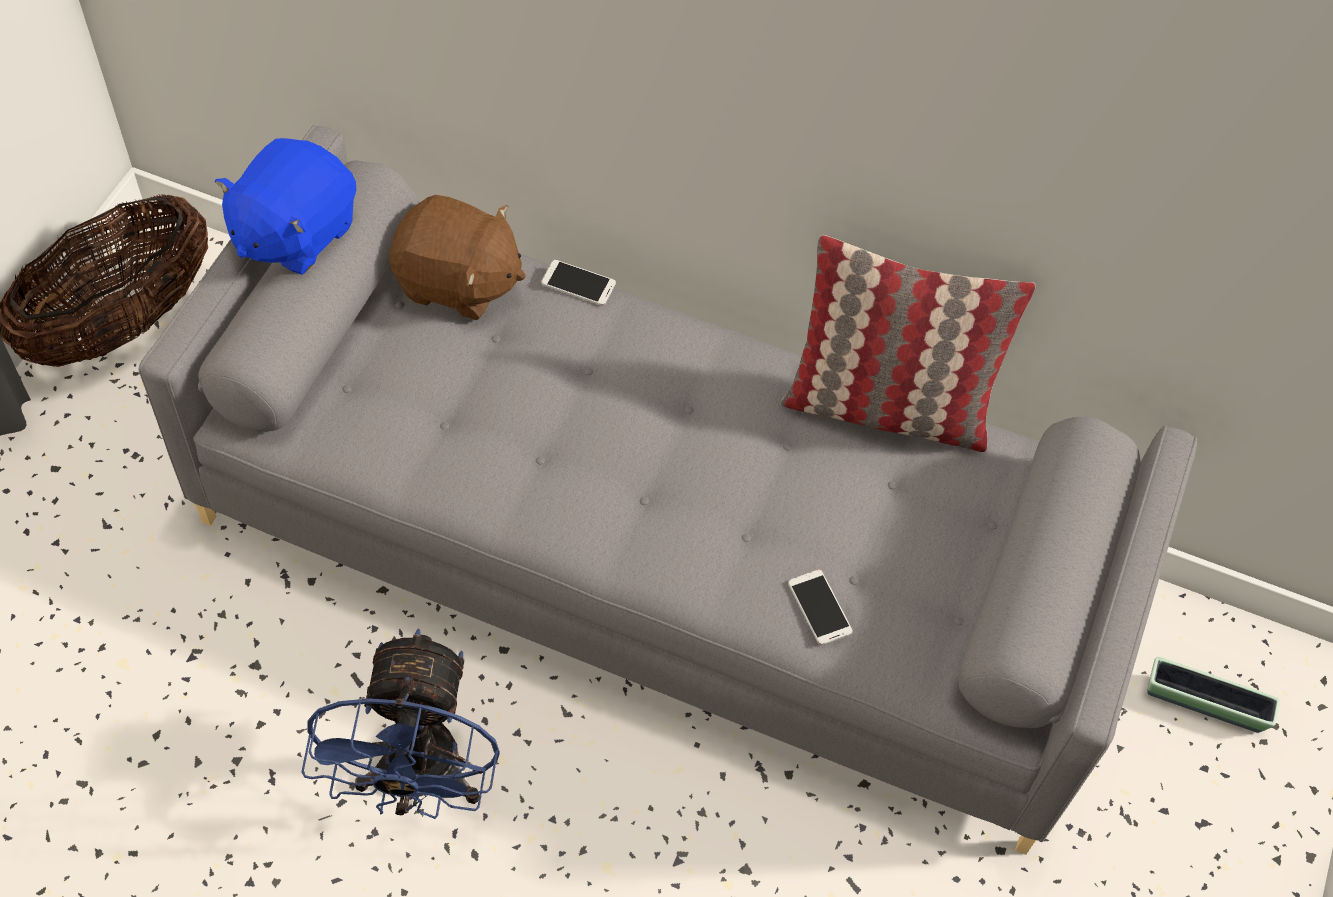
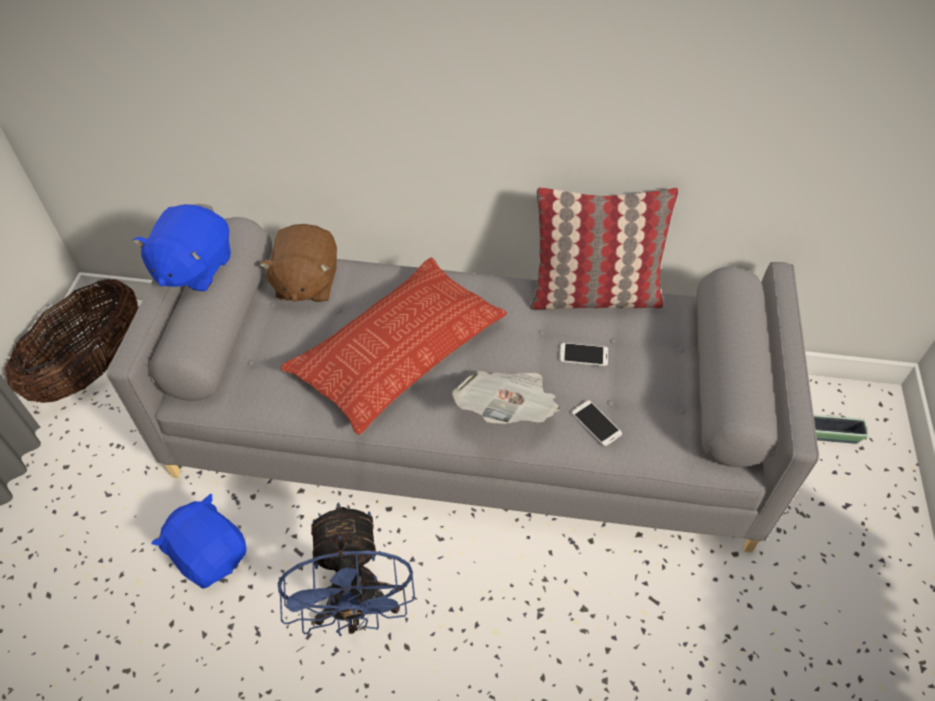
camera: 10 degrees left, 5 degrees down
brown plush toy [389,195,526,320] -> brown plush toy turned 90 degrees clockwise [259,224,337,302]
phone [541,260,616,306] -> phone moved to [559,343,608,366]
none -> blue plush toy [151,494,247,589]
none -> pillow [281,258,507,435]
none -> newspaper [452,371,560,424]

